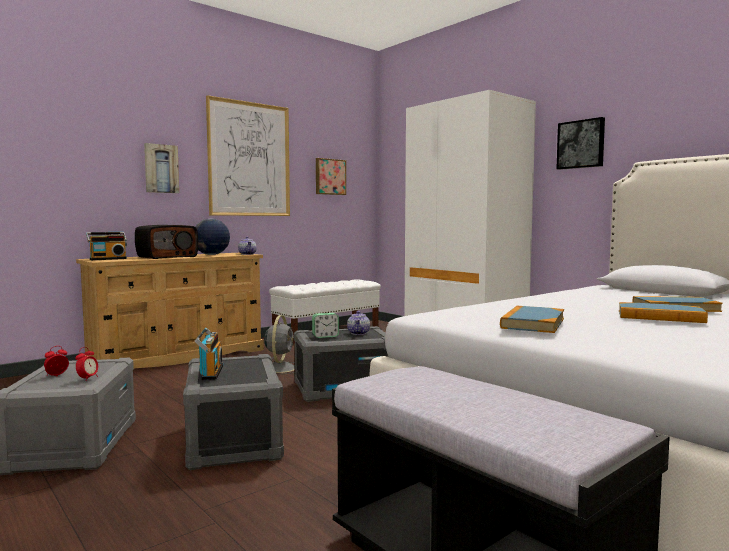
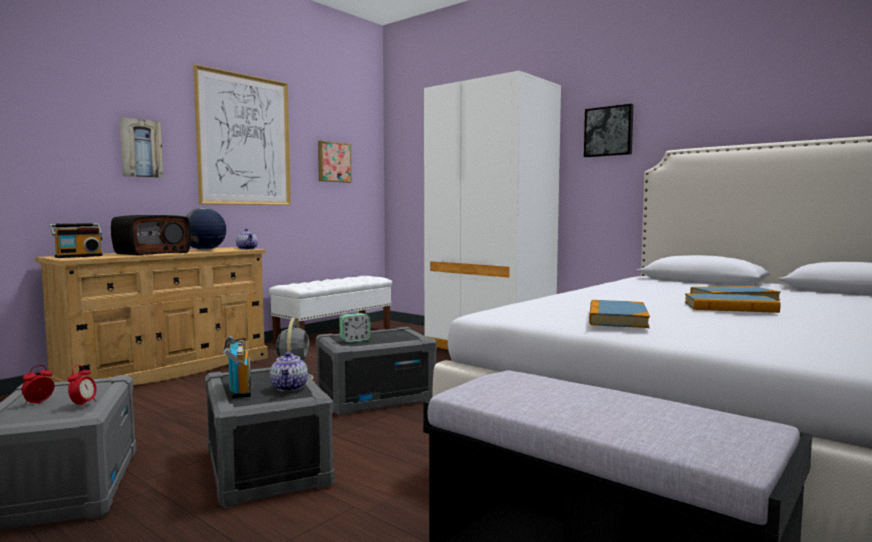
camera: 10 degrees left, 0 degrees up
teapot [347,311,370,335] -> teapot moved to [270,352,308,391]

